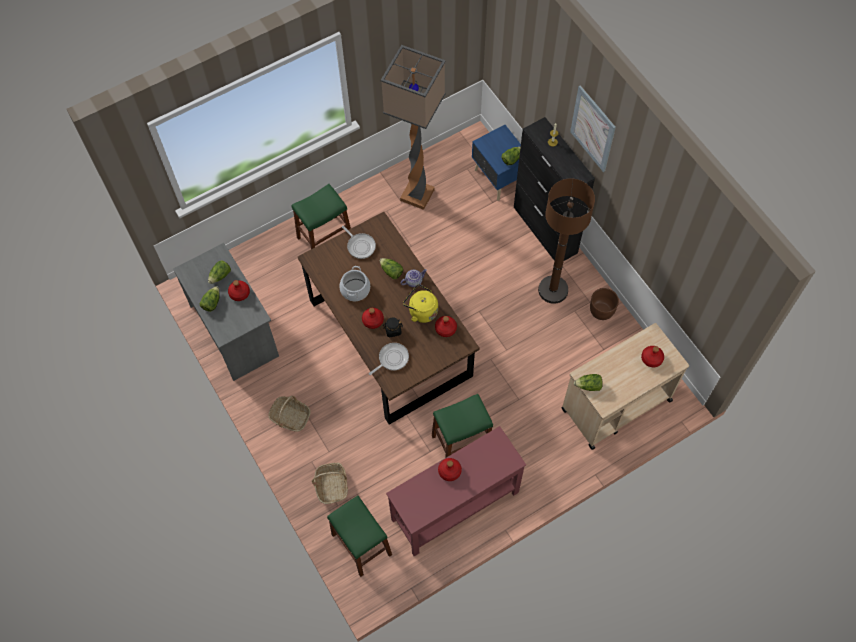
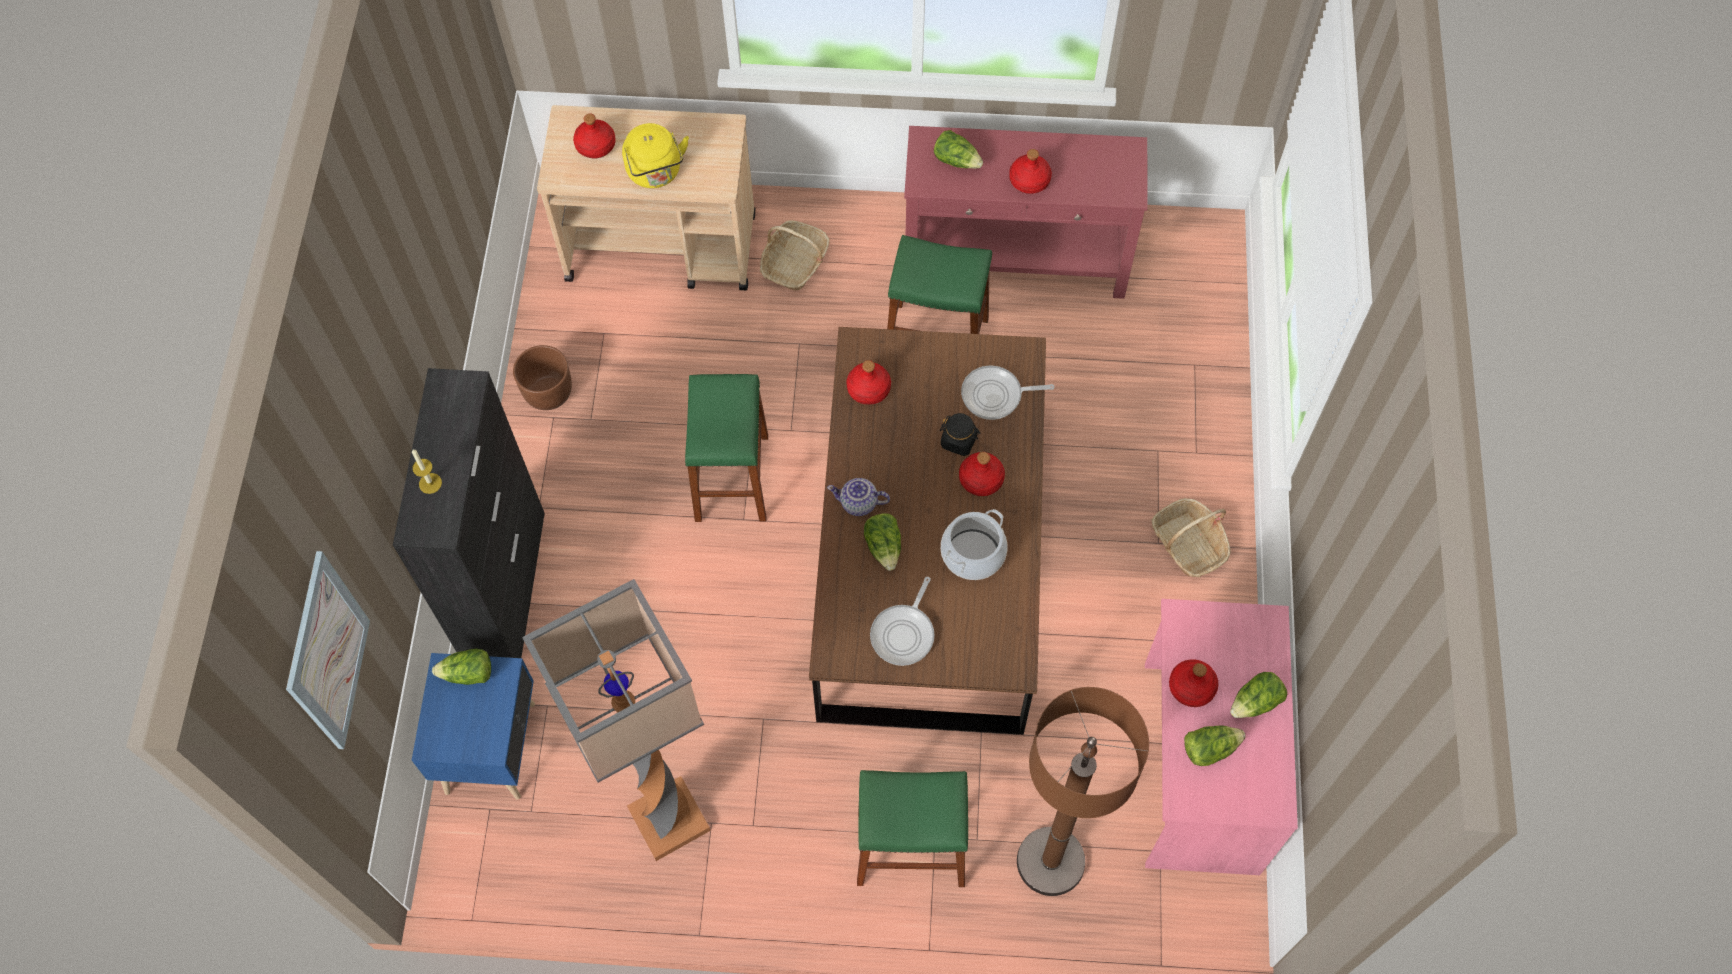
camera: 145 degrees left, 0 degrees up
grey desk [173,243,279,381] -> pink desk [1145,599,1298,875]
basket [312,463,348,504] -> basket moved to [760,220,830,291]
green stool [327,496,392,577] -> green stool moved to [685,374,768,522]
frying pan [342,226,376,259] -> frying pan turned 150 degrees counterclockwise [870,577,935,666]
yellow kettle [403,284,438,323] -> yellow kettle moved to [622,123,689,188]
brown floor lamp [538,179,595,304] -> brown floor lamp moved to [1017,687,1149,896]
picture [570,85,616,172] -> picture moved to [286,551,370,749]
lettuce [574,374,603,391] -> lettuce moved to [934,130,983,169]

